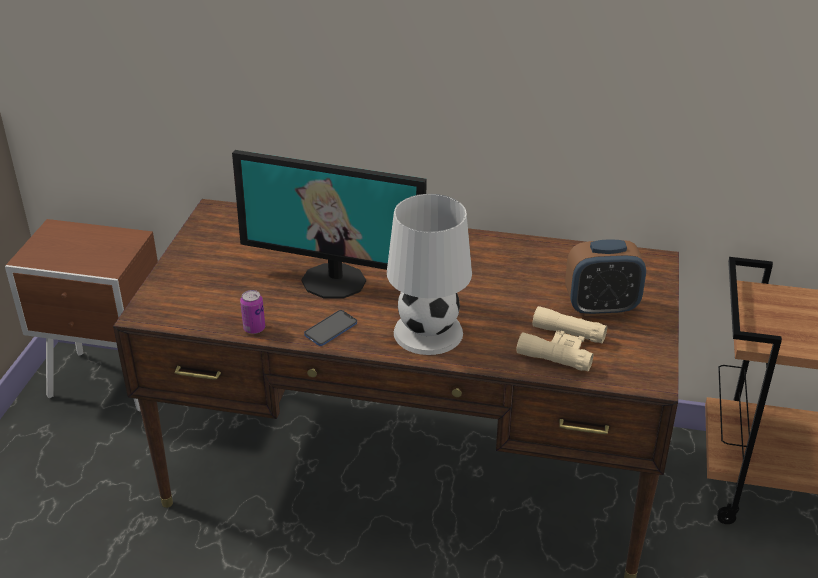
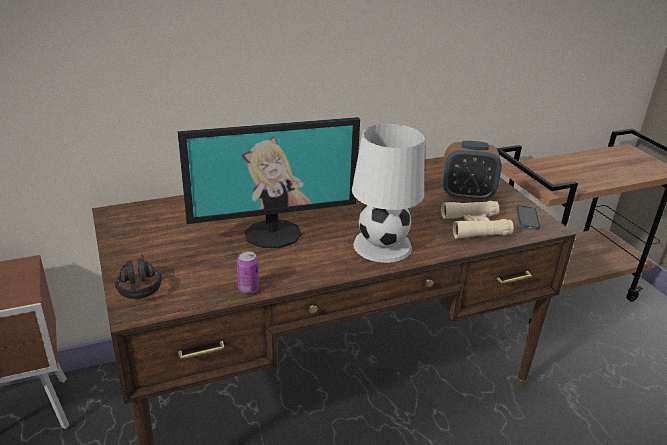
camera: 35 degrees left, 5 degrees down
phone [304,310,357,346] -> phone moved to [516,205,540,230]
alarm clock [565,239,646,316] -> alarm clock turned 45 degrees clockwise [442,141,502,201]
none -> black headphones [114,255,162,299]

